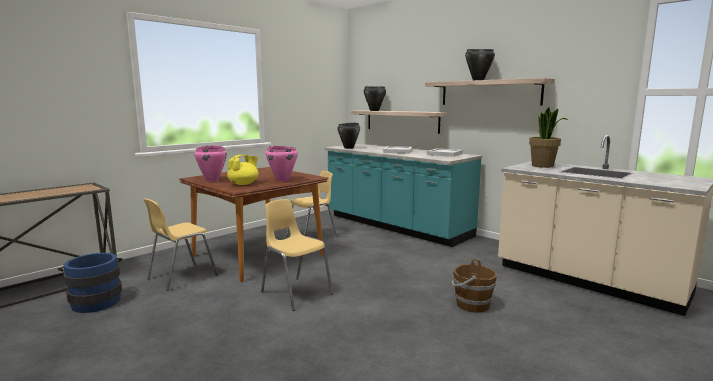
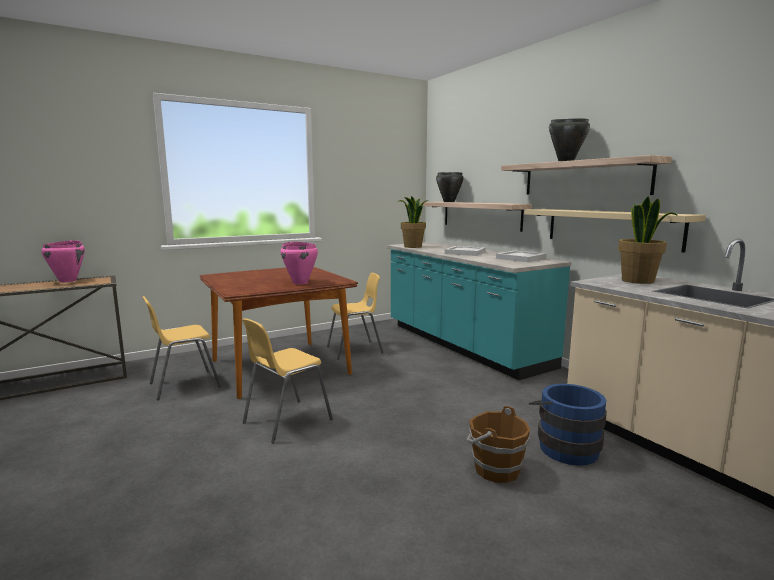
camera: 15 degrees right, 0 degrees up
blue bucket [58,253,122,313] -> blue bucket moved to [529,384,607,466]
pink cooking pot [194,145,227,182] -> pink cooking pot moved to [41,240,85,282]
yellow teapot [227,155,259,185] -> none
yellow chair [261,199,333,311] -> yellow chair turned 105 degrees counterclockwise [242,318,333,444]
black cooking pot [338,123,360,149] -> potted plant [398,196,428,248]
none -> beige shelf [524,209,706,253]

